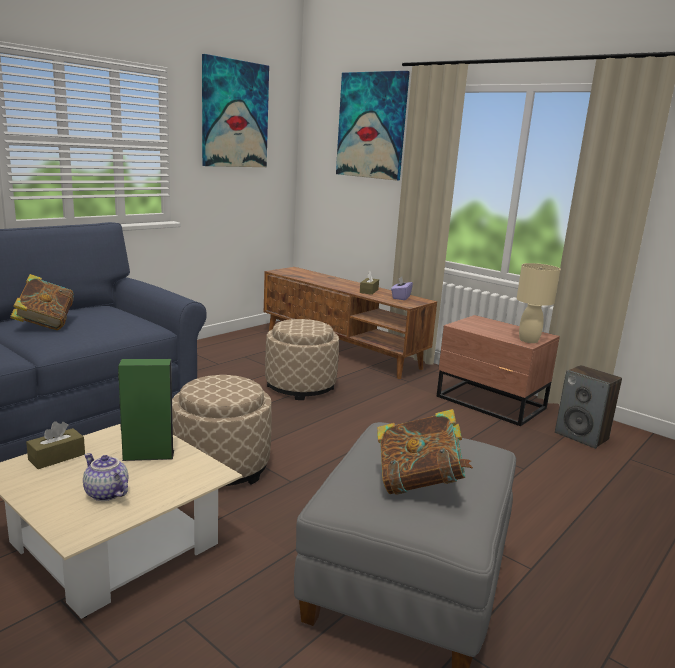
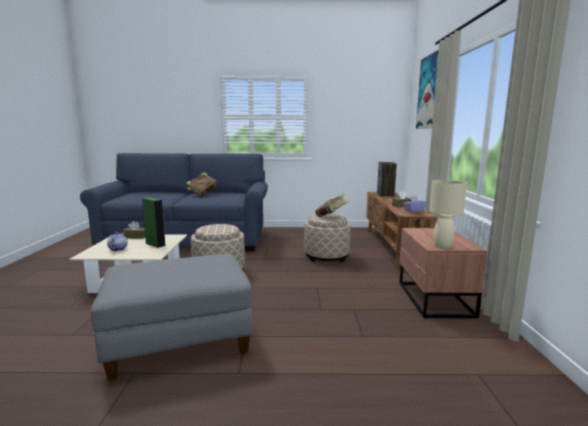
camera: 50 degrees right, 5 degrees down
picture [202,54,269,167] -> none
book [377,409,473,495] -> book moved to [315,194,348,217]
speaker [555,365,622,449] -> speaker moved to [377,162,397,197]

